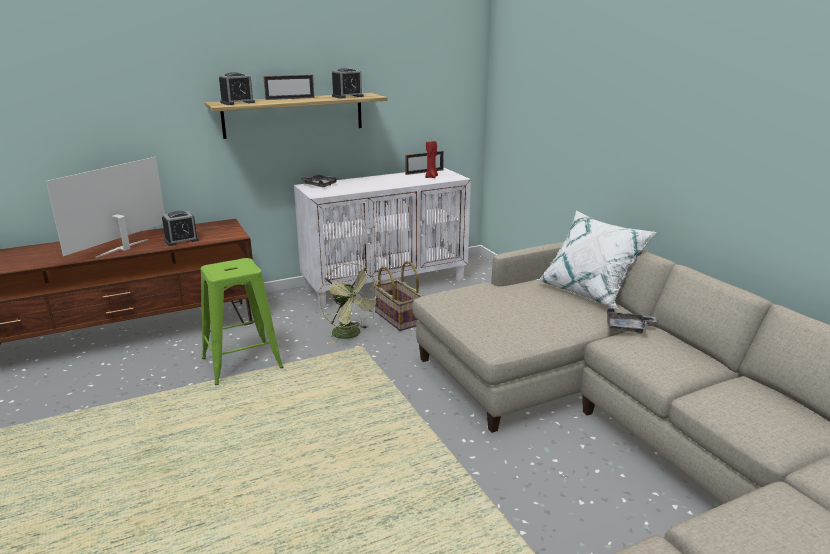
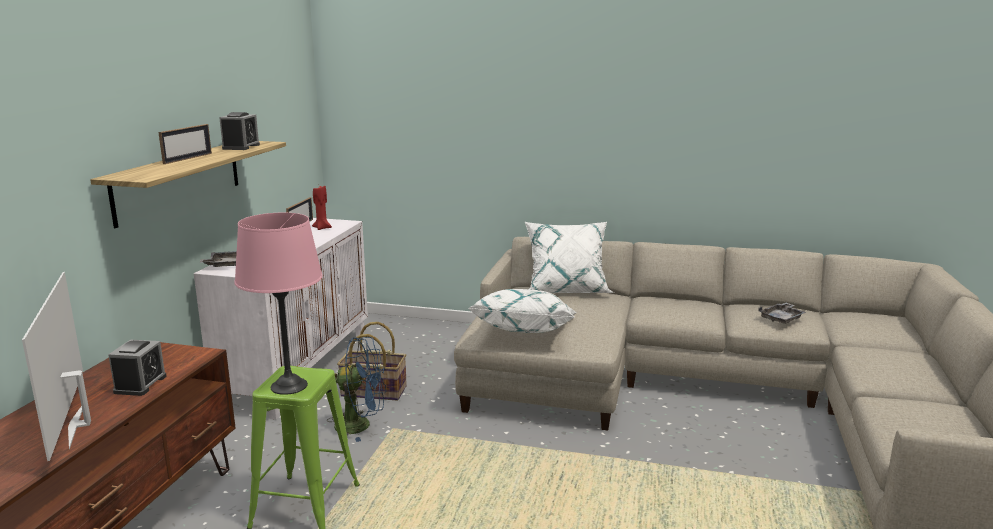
camera: 50 degrees left, 5 degrees down
alarm clock [219,72,255,105] -> none
green fan [320,263,382,344] -> blue fan [327,337,386,442]
grey tray [607,308,657,334] -> grey tray moved to [758,302,806,324]
none -> pink table lamp [235,213,323,395]
none -> white pillow [469,289,577,333]

